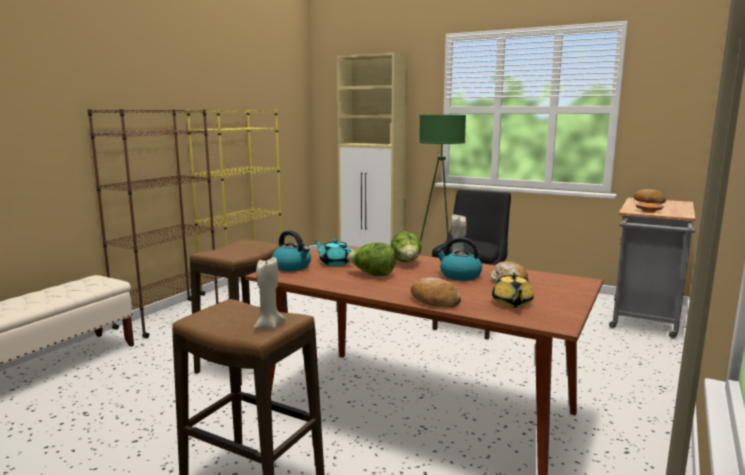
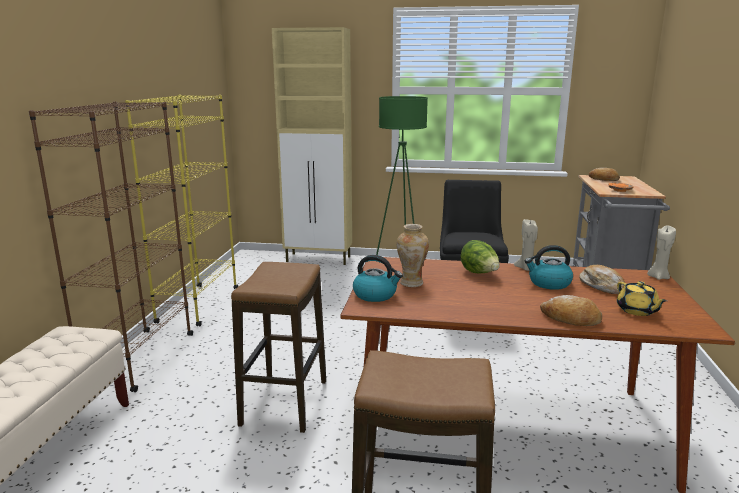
camera: 20 degrees left, 5 degrees up
beige candle [254,257,286,330] -> beige candle moved to [647,225,676,280]
turquoise teapot [314,239,354,266] -> vase [397,224,429,287]
lettuce [347,242,396,276] -> none

